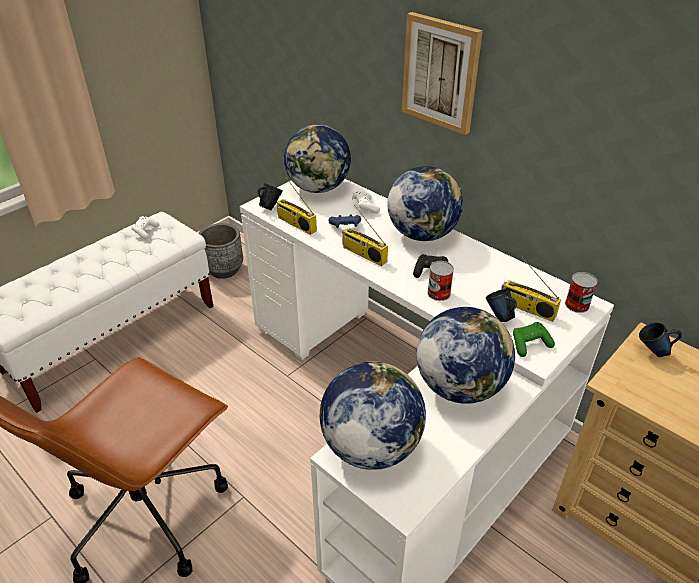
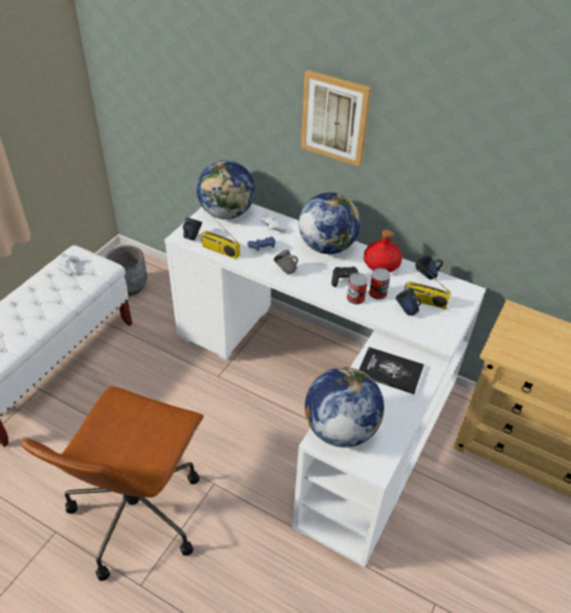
camera: 15 degrees left, 5 degrees up
radio [342,205,388,266] -> grey mug [274,250,298,275]
globe [416,307,515,404] -> book [359,347,424,394]
green game controller [513,322,555,357] -> none
can [565,272,598,313] -> can moved to [369,268,391,300]
blue mug [639,322,682,357] -> blue mug moved to [415,256,443,280]
none -> red bottle [364,230,402,272]

